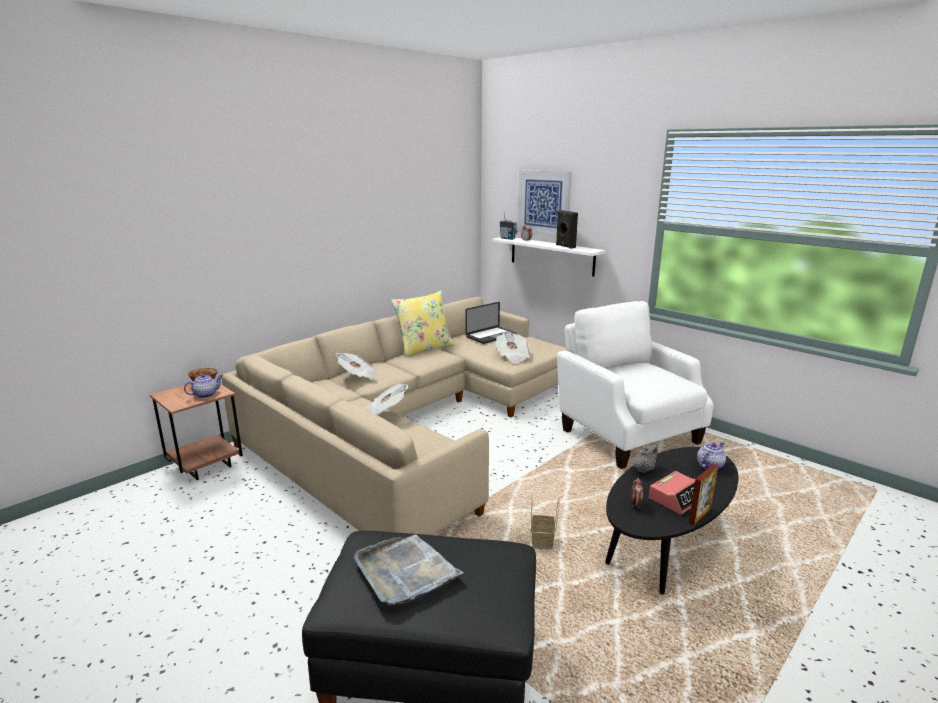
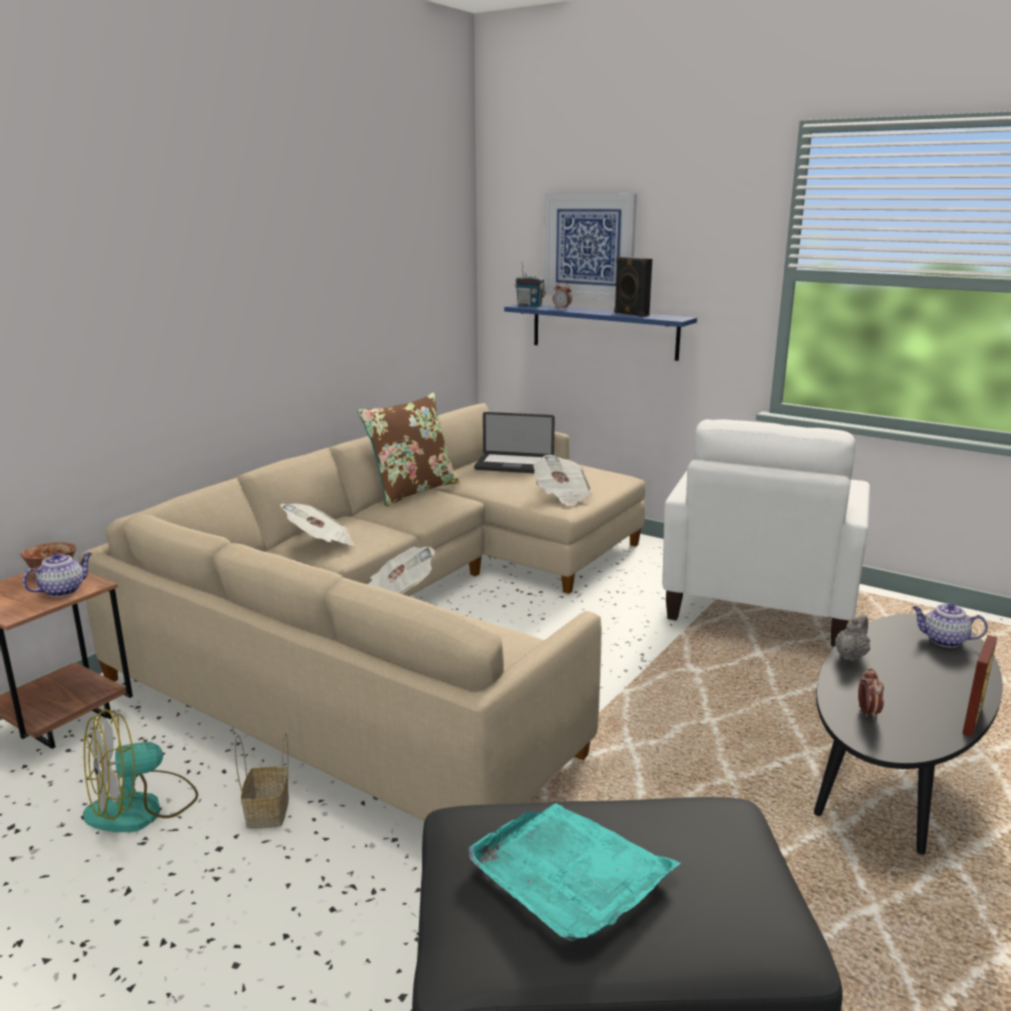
camera: 10 degrees left, 0 degrees up
grey tray [354,534,464,605] -> turquoise tray [469,803,681,941]
yellow pillow [391,290,454,358] -> brown pillow [357,393,459,507]
laptop [465,302,517,344] -> laptop turned 60 degrees clockwise [474,412,555,473]
white shelf [492,237,606,276] -> blue shelf [504,304,697,361]
basket [531,498,560,549] -> basket moved to [235,733,289,828]
white armchair [557,301,713,469] -> white armchair turned 120 degrees counterclockwise [662,419,870,647]
alarm clock [649,471,695,515] -> none
teapot [697,442,726,469] -> teapot turned 105 degrees counterclockwise [912,603,988,648]
none -> fan [83,709,198,832]

